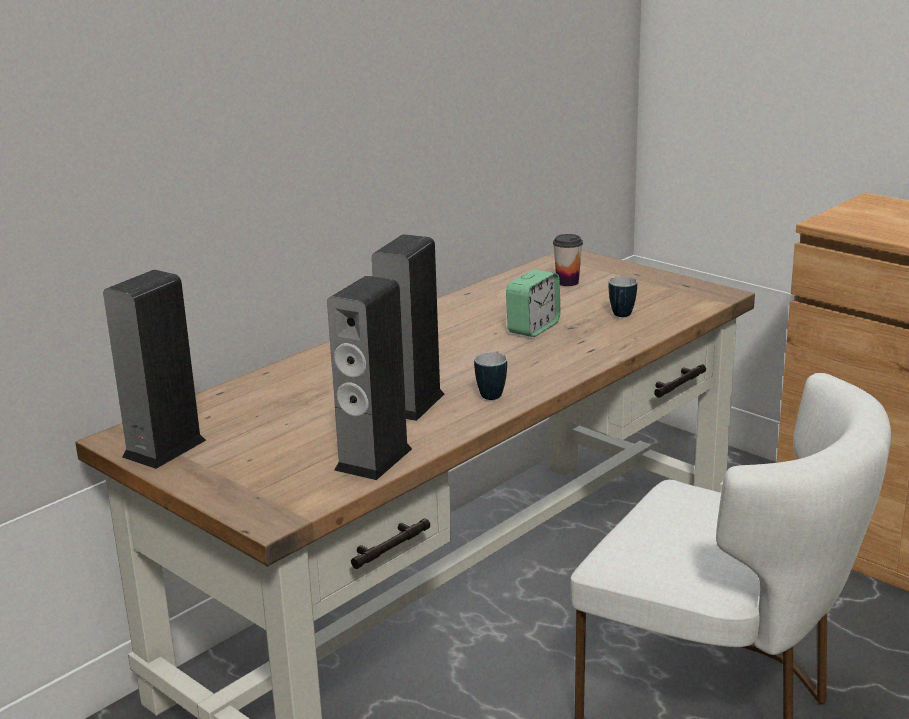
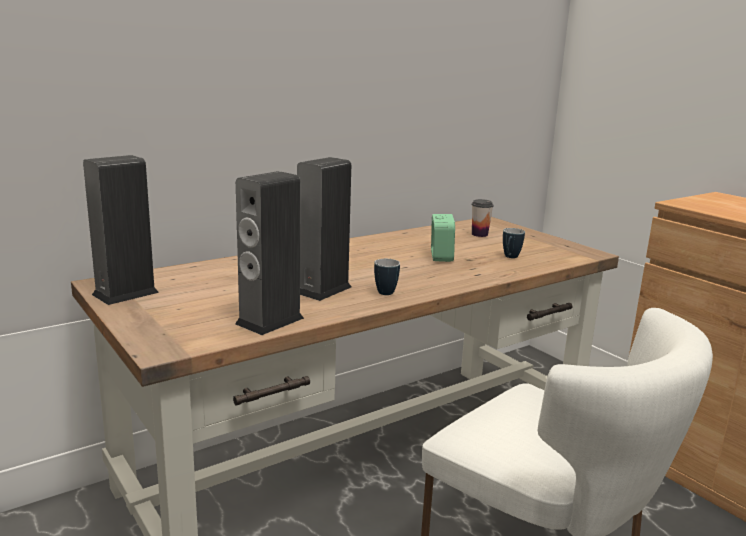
camera: 10 degrees right, 5 degrees down
alarm clock [506,270,561,337] -> alarm clock turned 45 degrees counterclockwise [431,214,455,262]

